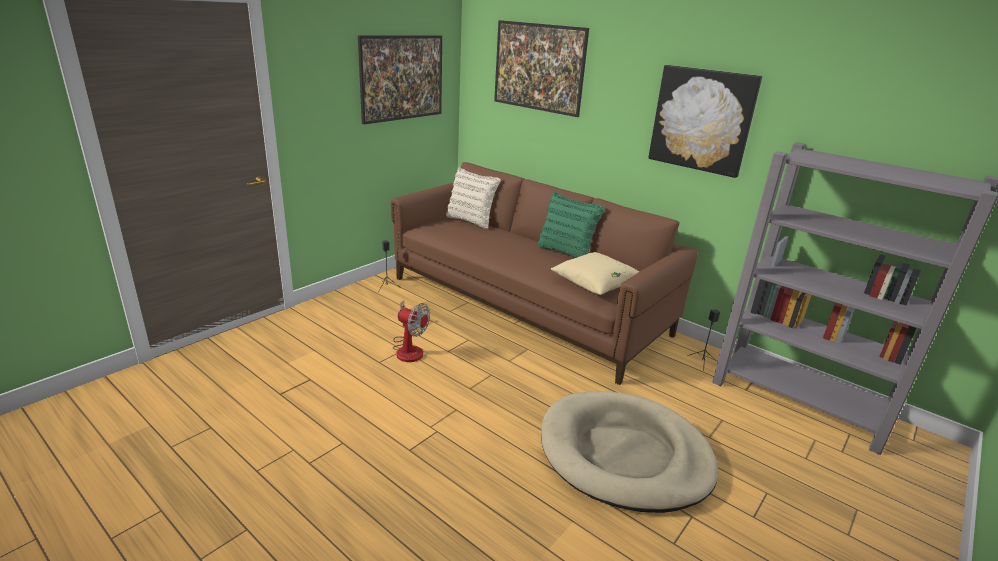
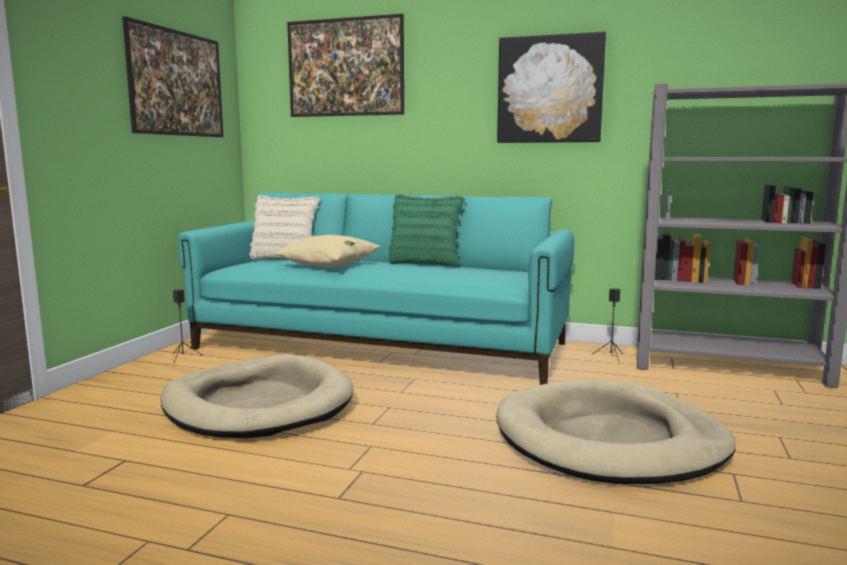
camera: 20 degrees left, 15 degrees down
brown sofa [391,162,697,385] -> turquoise sofa [178,192,574,385]
fan [393,301,430,362] -> beige dog bed [161,354,354,438]
beige pillow [551,252,640,295] -> beige pillow moved to [275,235,380,267]

